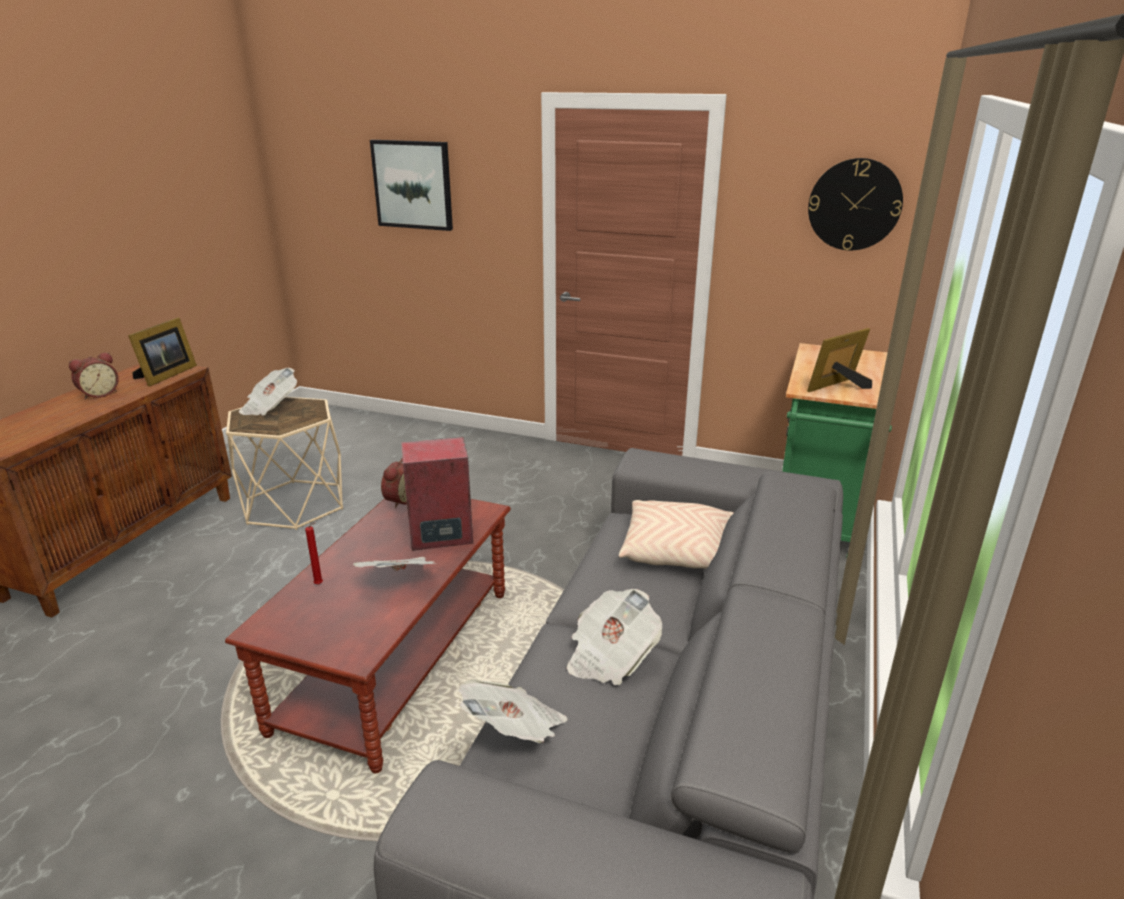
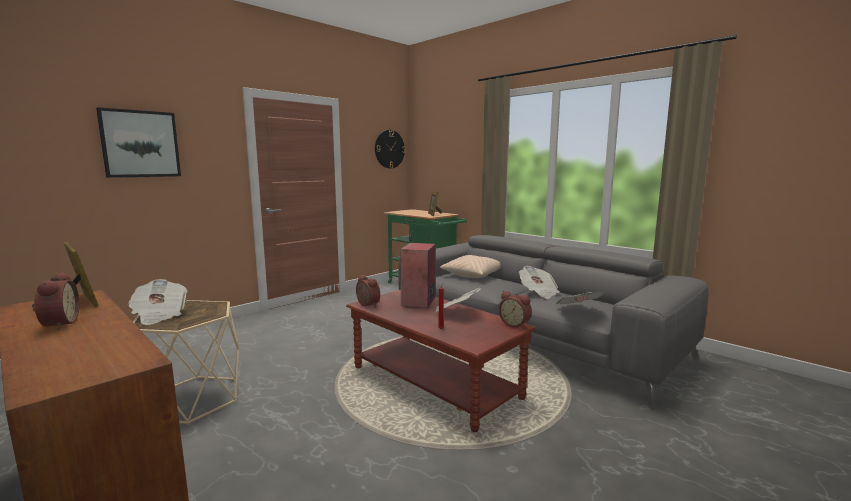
camera: 65 degrees left, 15 degrees down
none -> alarm clock [499,291,532,328]

